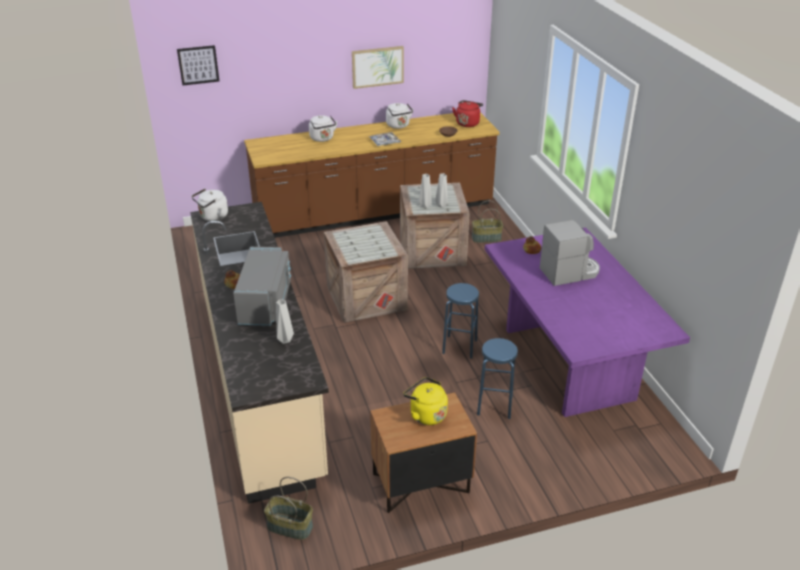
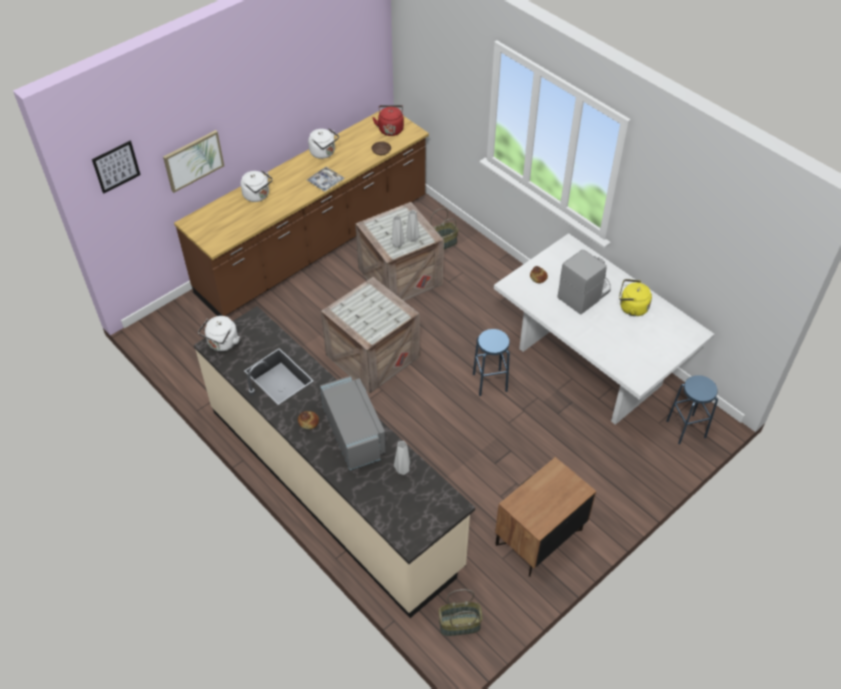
camera: 25 degrees left, 15 degrees up
picture [352,46,404,89] -> picture moved to [163,130,224,193]
yellow kettle [403,377,448,425] -> yellow kettle moved to [619,279,652,316]
blue stool [477,338,518,419] -> blue stool moved to [666,375,718,444]
purple dining table [485,228,690,417] -> white dining table [494,233,714,425]

